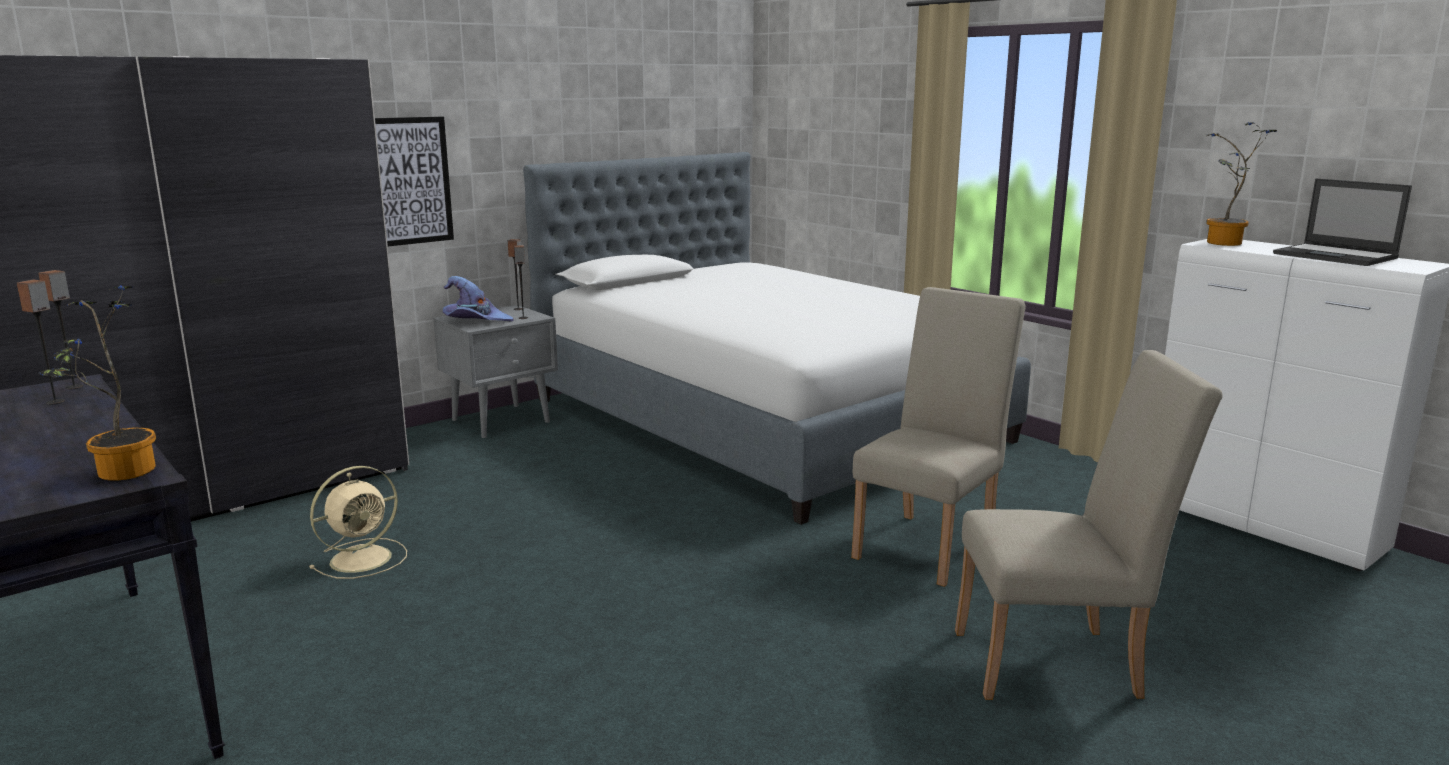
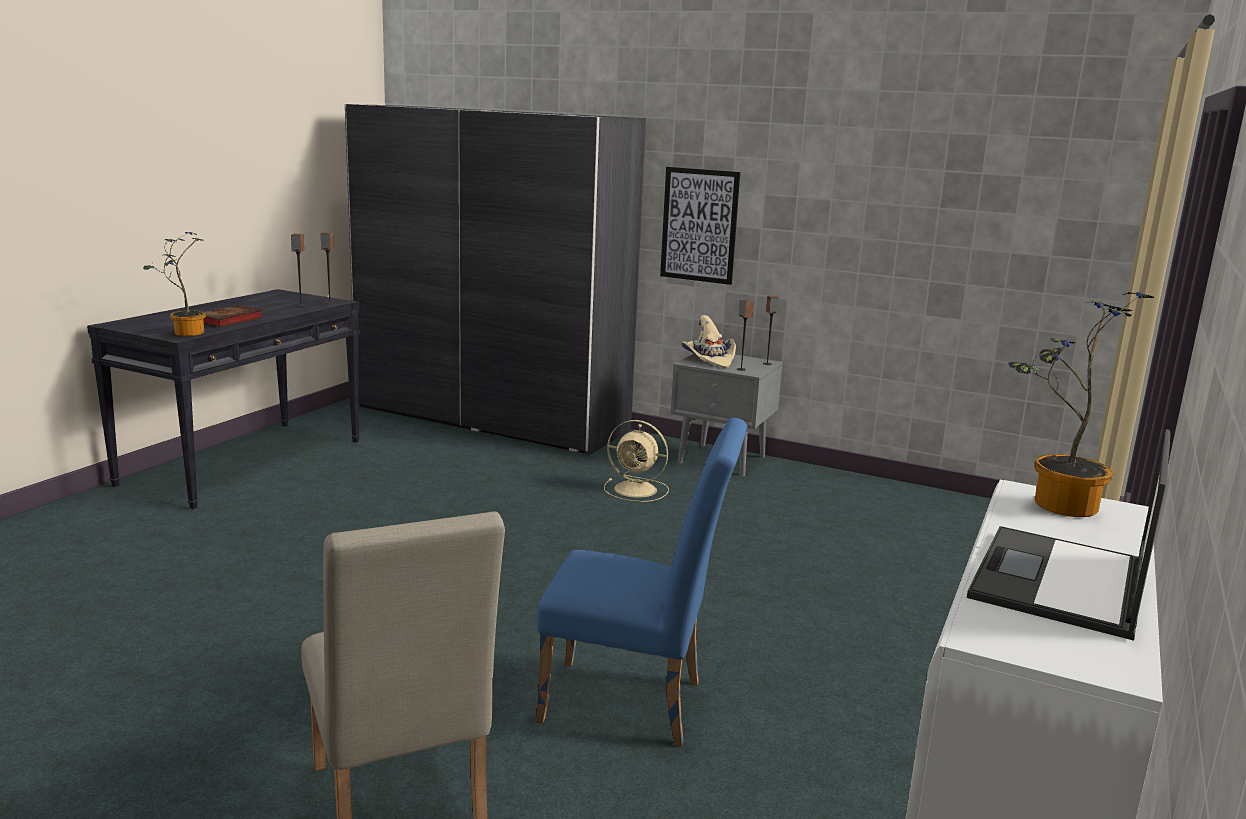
camera: 65 degrees right, 0 degrees up
beige fan [309,466,407,579] -> beige fan moved to [604,420,669,502]
purple hat [443,276,514,322] -> beige hat [682,315,736,369]
bed [523,152,1031,525] -> none
beige chair [851,287,1025,587] -> blue chair [536,418,747,747]
none -> book [203,305,264,328]

